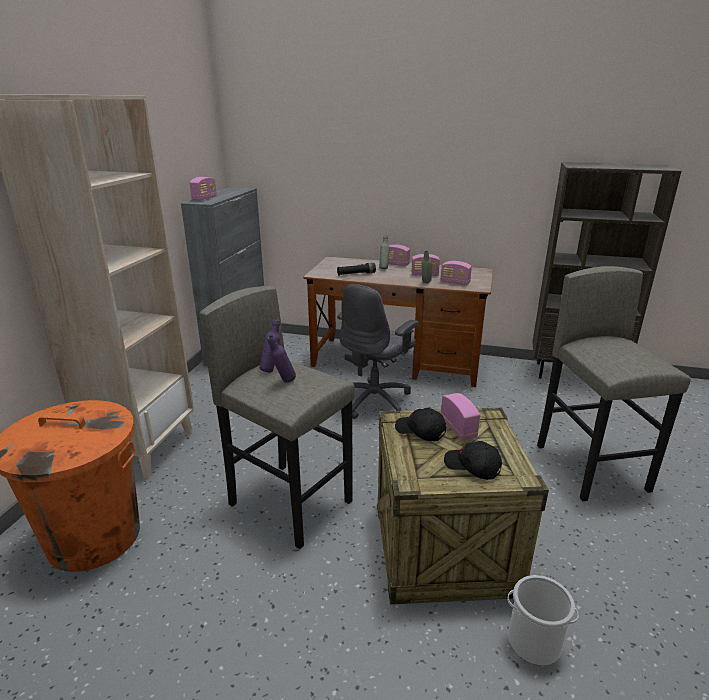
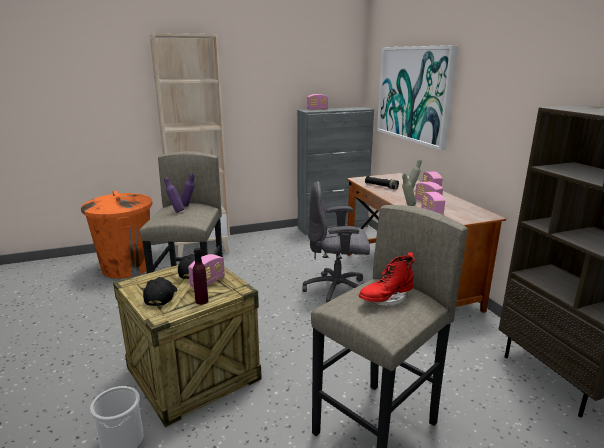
camera: 55 degrees right, 5 degrees down
none -> purple bottle [193,248,208,305]
none -> red boot [359,252,415,306]
none -> picture [377,45,458,150]

